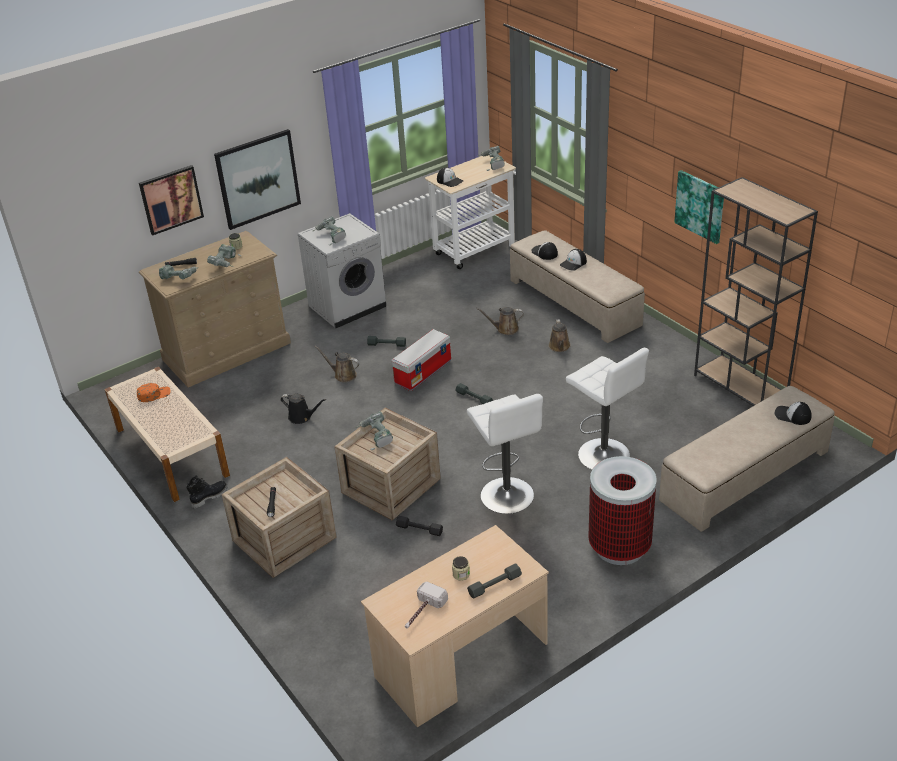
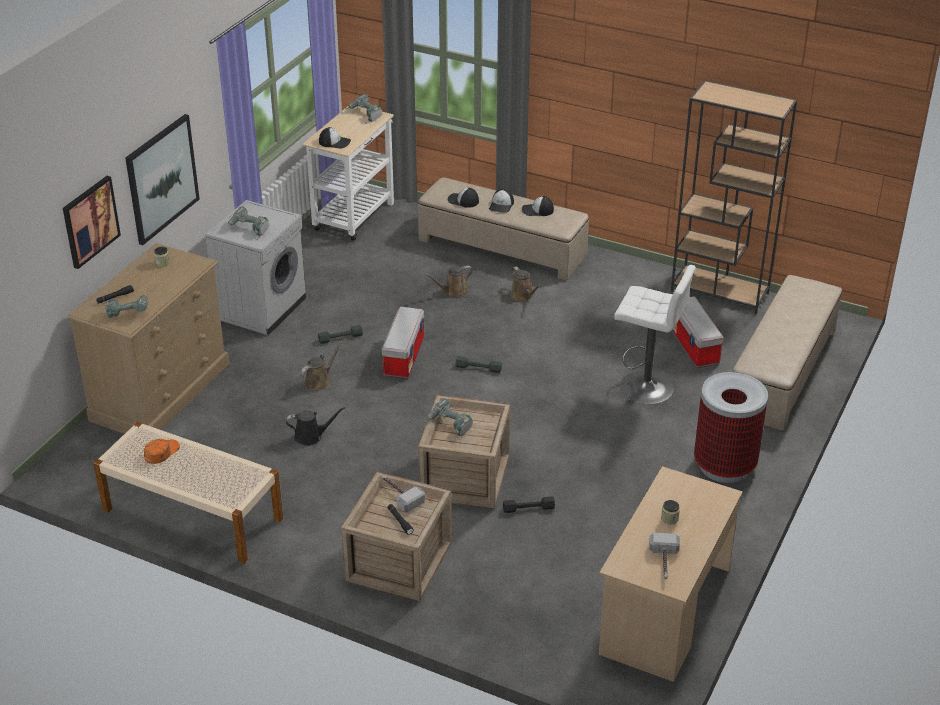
camera: 30 degrees left, 0 degrees up
black boot [186,475,228,509] -> none
power drill [207,244,241,267] -> none
brown watering can [315,346,359,382] -> brown watering can turned 135 degrees clockwise [300,341,343,391]
white stool [467,394,543,514] -> none
grey dumbbell [467,563,522,598] -> none
picture [674,170,724,244] -> none
cap [775,402,812,425] -> cap moved to [522,196,554,216]
none -> hammer [382,475,425,512]
none -> storage box [672,296,723,368]

